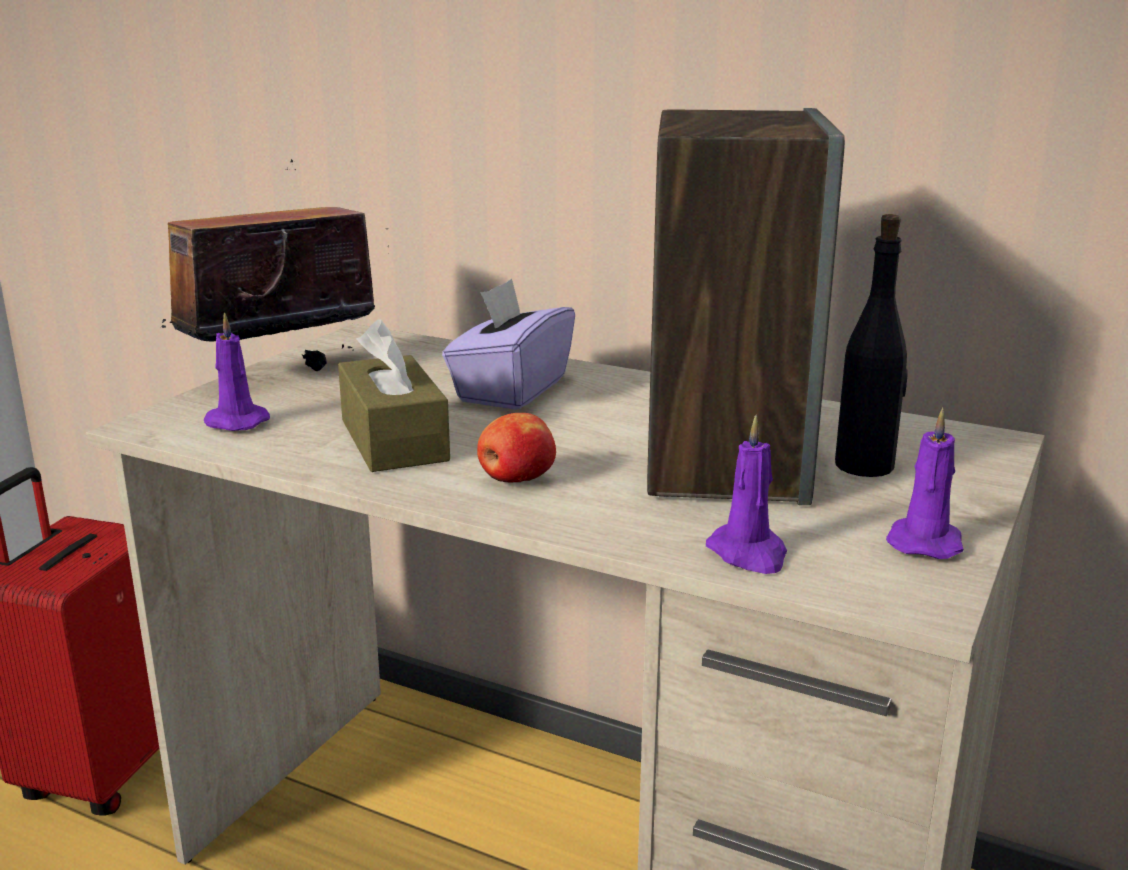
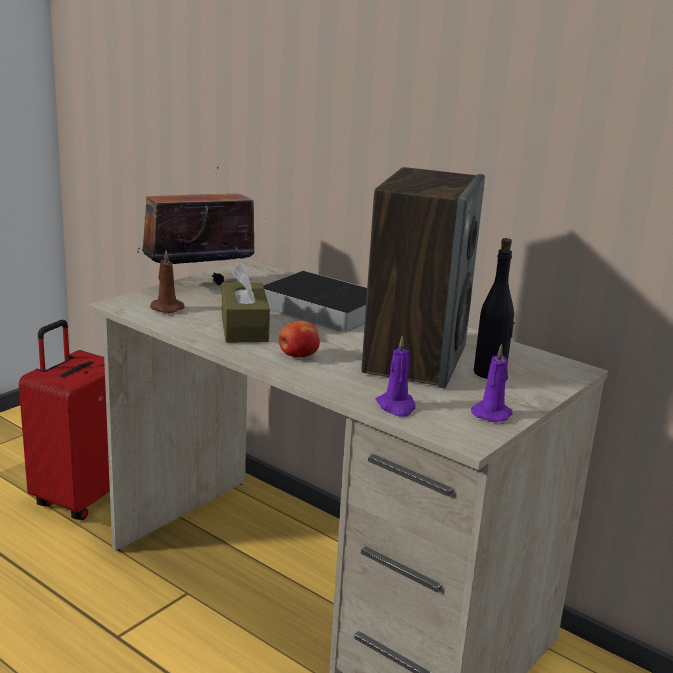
camera: 10 degrees right, 0 degrees up
purple candle [204,312,270,431] -> brown candle [150,250,185,313]
purple tissue box [442,279,575,410] -> book [263,271,367,333]

